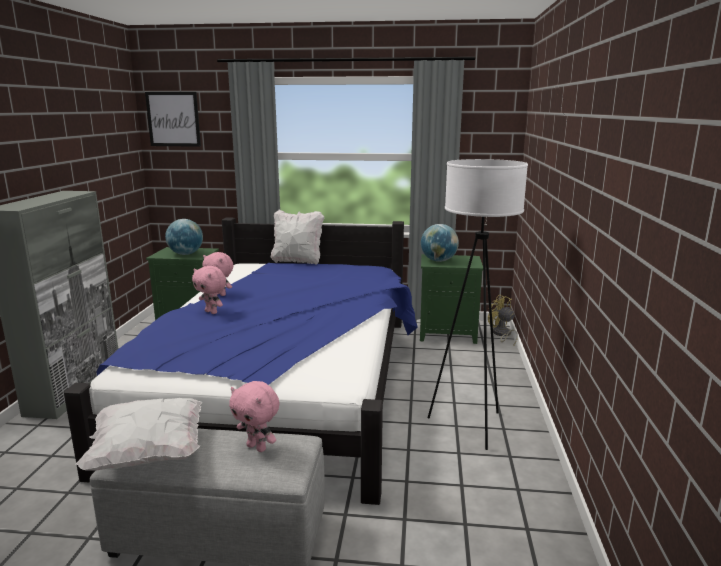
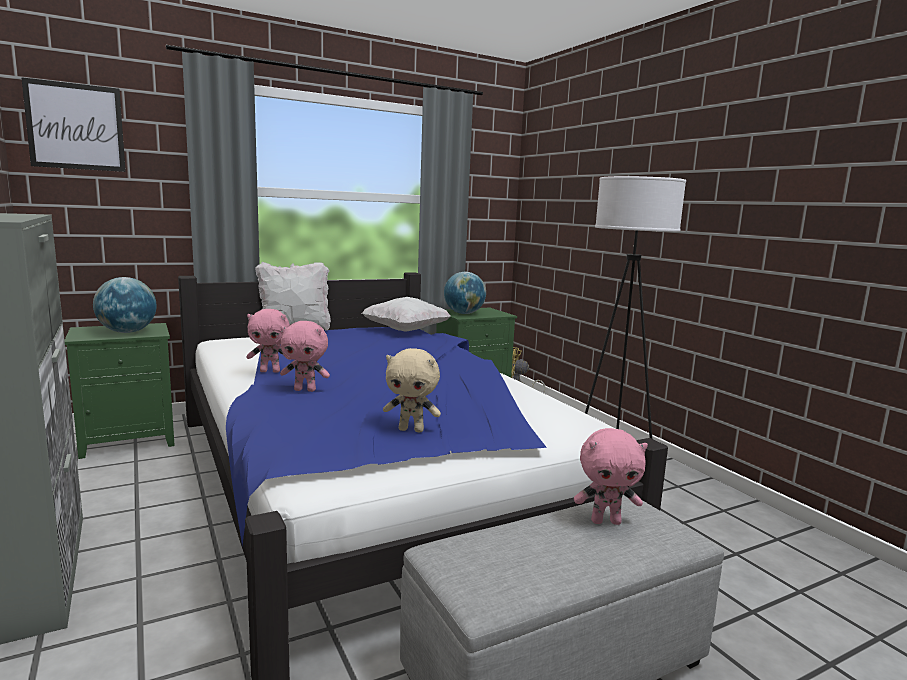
camera: 35 degrees left, 5 degrees down
white pillow [75,398,202,471] -> white pillow moved to [362,297,451,332]
none -> beige plush toy [383,348,441,432]

